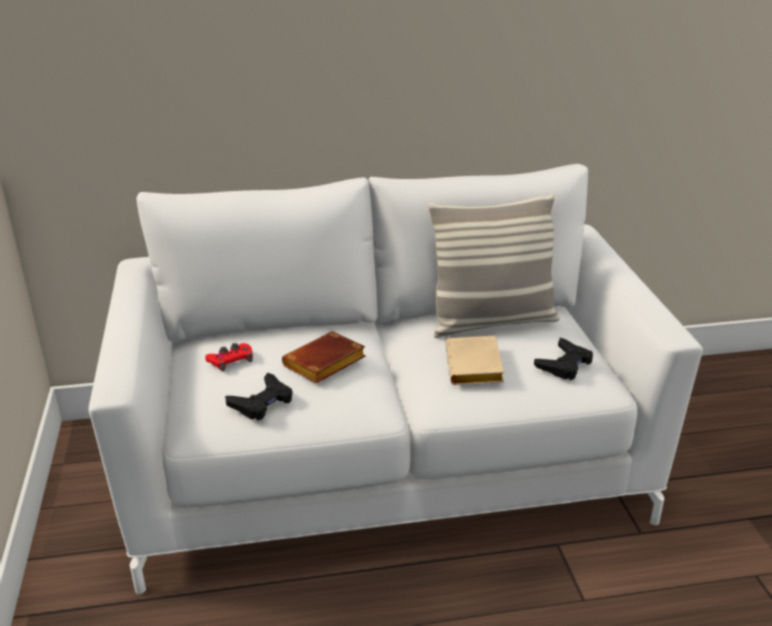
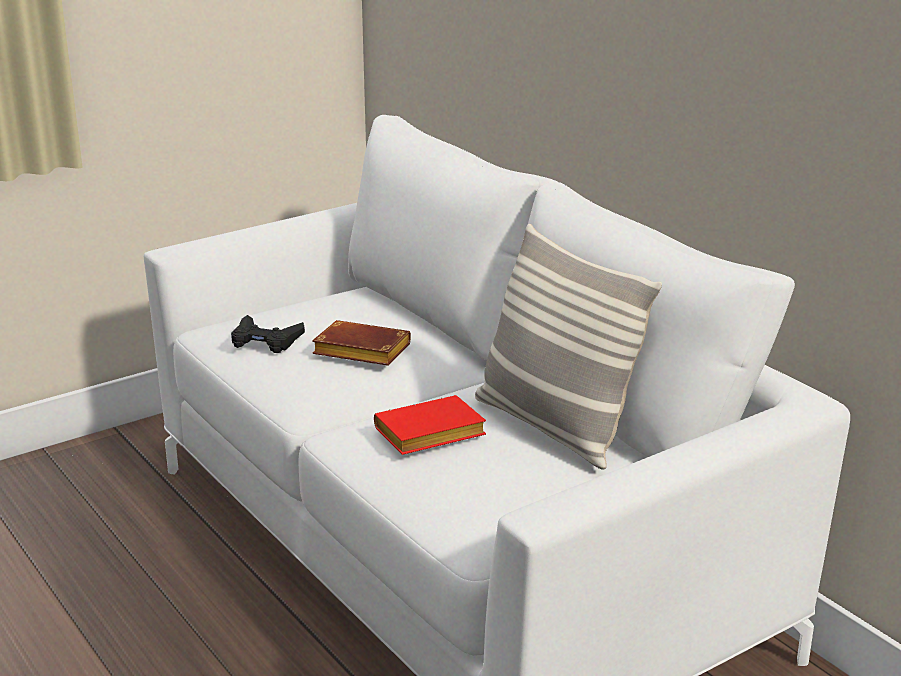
camera: 65 degrees right, 5 degrees down
red game controller [205,343,253,371] -> none
beige book [445,336,504,385] -> red book [374,395,486,455]
black game controller [534,338,593,380] -> none

